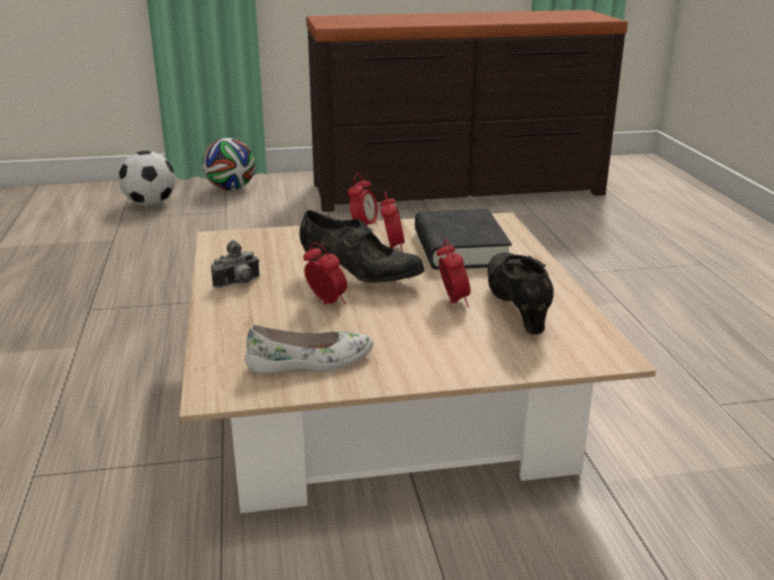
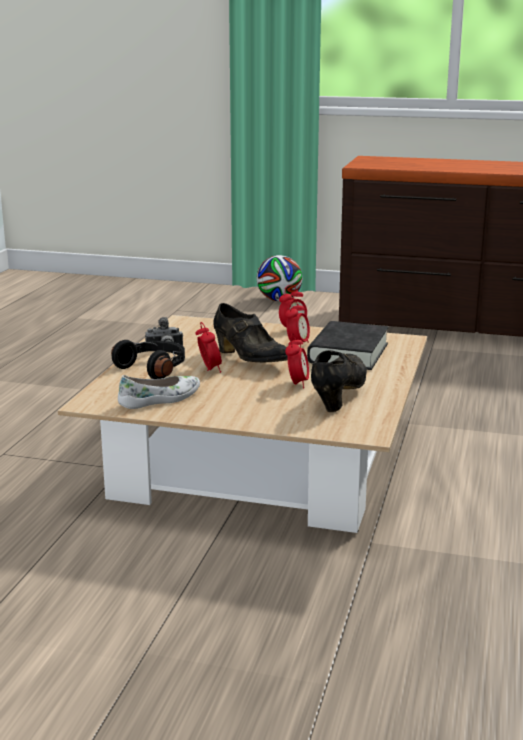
camera: 25 degrees right, 5 degrees down
football [119,151,175,206] -> none
white shoe [245,325,373,374] -> white shoe turned 45 degrees counterclockwise [118,375,200,409]
none -> black headphones [111,340,185,379]

